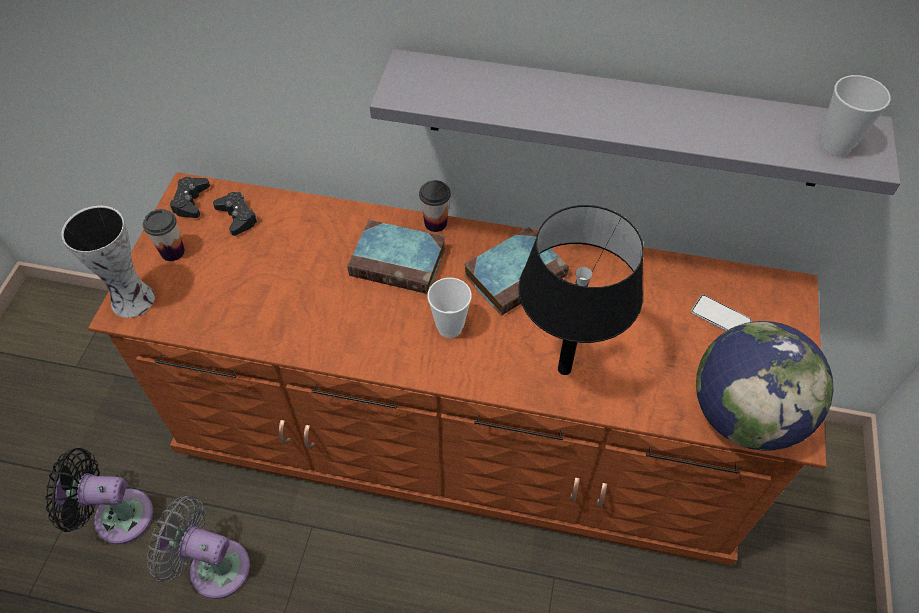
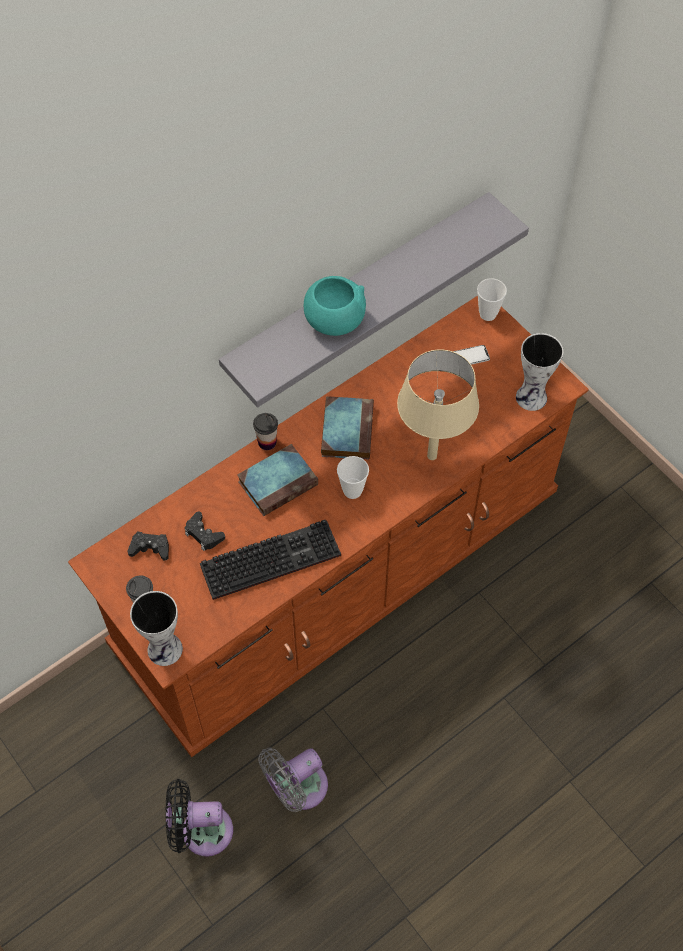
camera: 50 degrees left, 5 degrees up
black fan [45,448,153,544] -> black fan turned 45 degrees clockwise [165,779,233,857]
black game controller [170,177,210,218] -> black game controller moved to [185,511,225,551]
black table lamp [518,205,644,375] -> beige table lamp [397,349,479,460]
globe [696,321,834,451] -> vase [516,333,563,411]
cup [820,75,891,157] -> cup moved to [477,278,507,321]
none -> keyboard [200,520,341,600]
none -> turquoise bowl [304,276,366,336]

